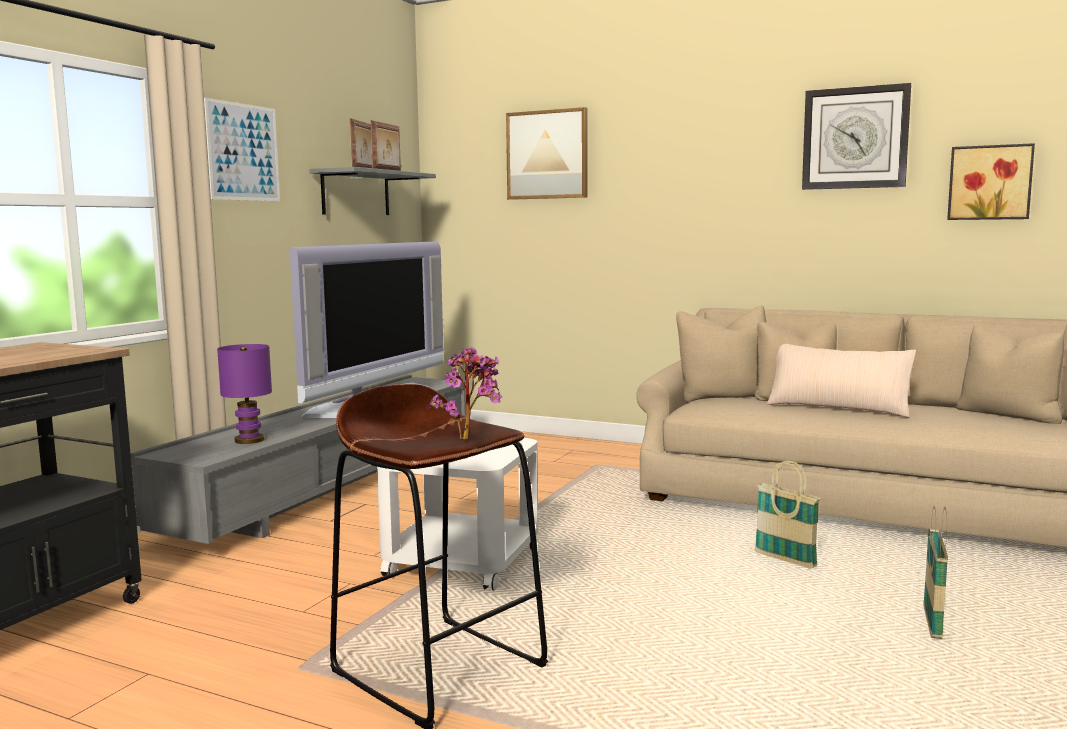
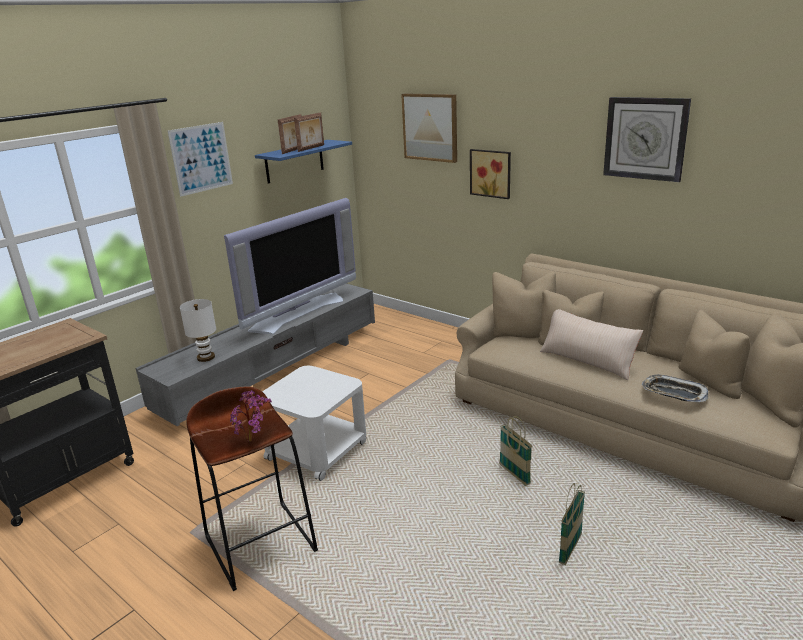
camera: 15 degrees right, 15 degrees up
purple table lamp [217,344,272,444] -> white table lamp [180,299,216,362]
grey shelf [309,167,436,215] -> blue shelf [255,140,352,184]
picture [947,143,1035,220] -> picture moved to [470,149,511,199]
none -> tray [642,375,708,402]

